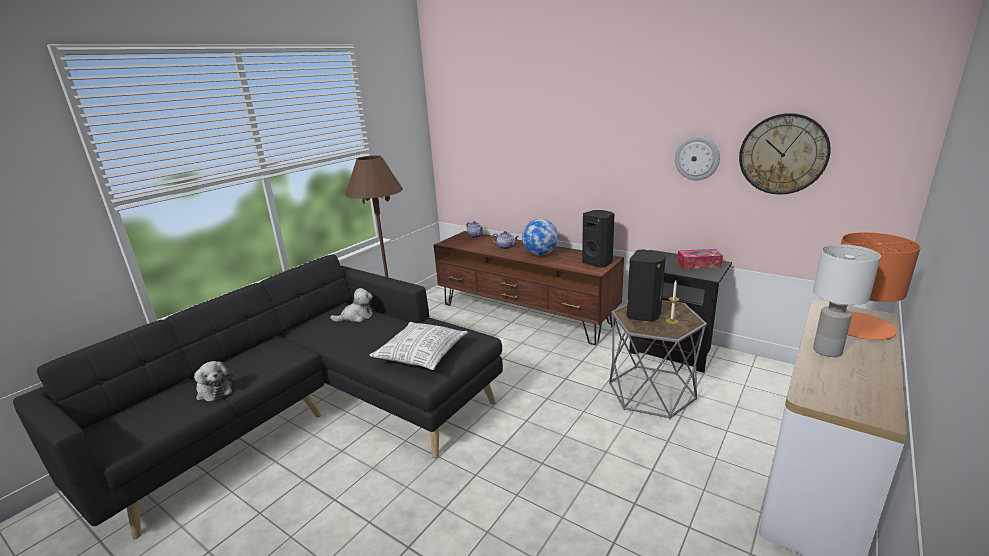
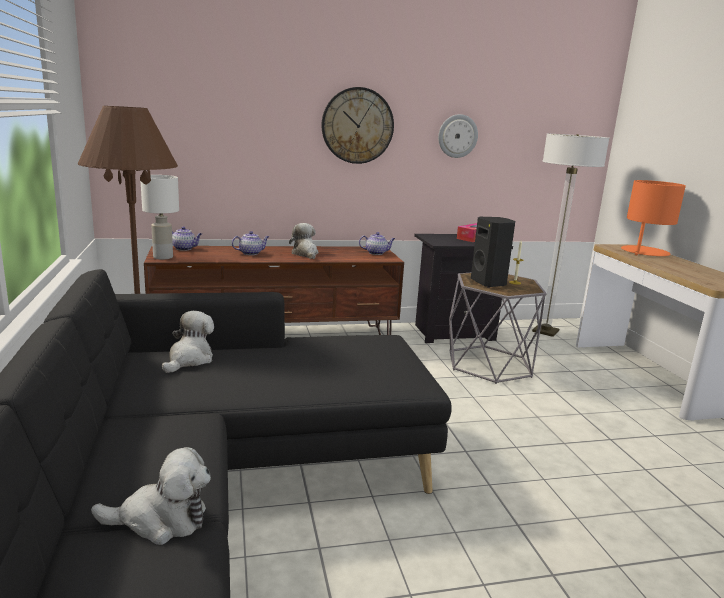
camera: 50 degrees left, 5 degrees down
pillow [370,322,468,370] -> none
globe [522,219,559,255] -> plush toy [289,223,318,259]
black speaker [582,210,615,268] -> teapot [359,232,395,255]
wall clock [739,113,831,195] -> wall clock moved to [321,87,394,164]
white table lamp [813,244,881,357] -> white table lamp moved to [141,175,179,259]
none -> floor lamp [532,134,609,337]

